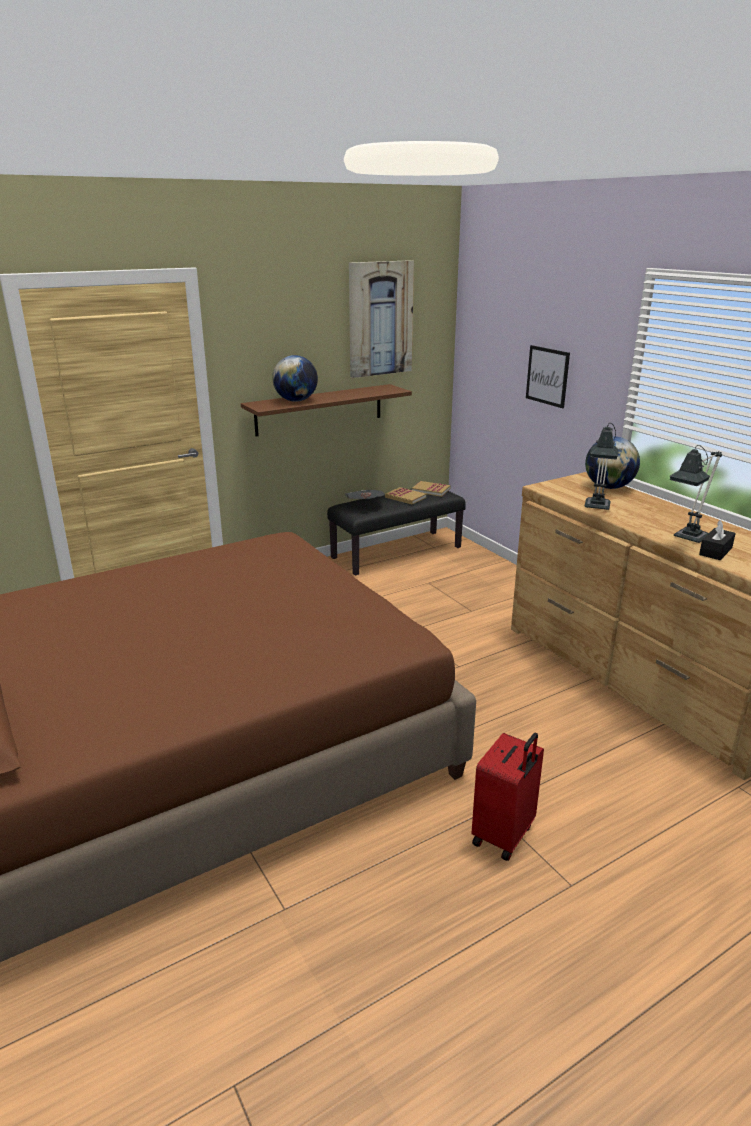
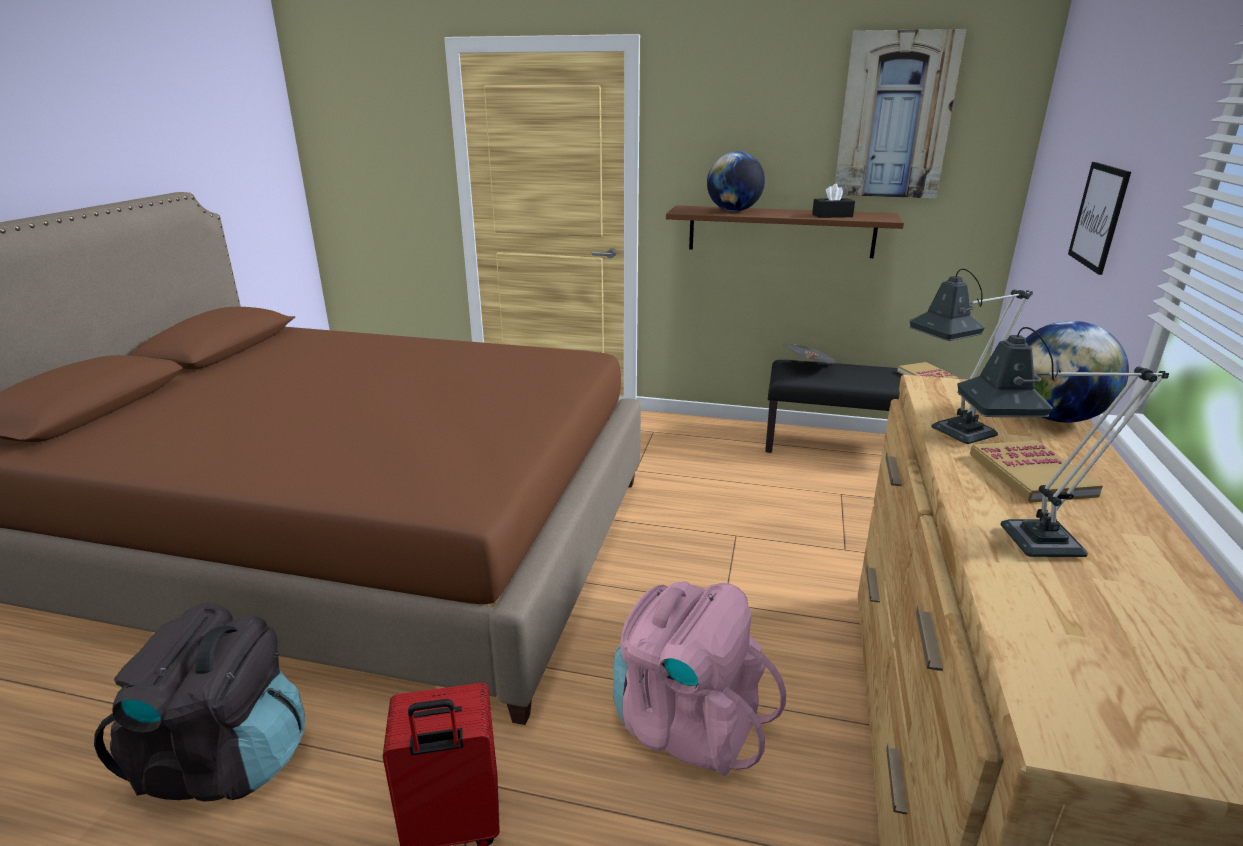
camera: 45 degrees right, 0 degrees up
book [385,487,426,504] -> book moved to [970,441,1103,503]
black tissue box [699,520,736,560] -> black tissue box moved to [812,184,855,218]
none -> black backpack [94,603,305,802]
none -> pink backpack [613,581,786,776]

